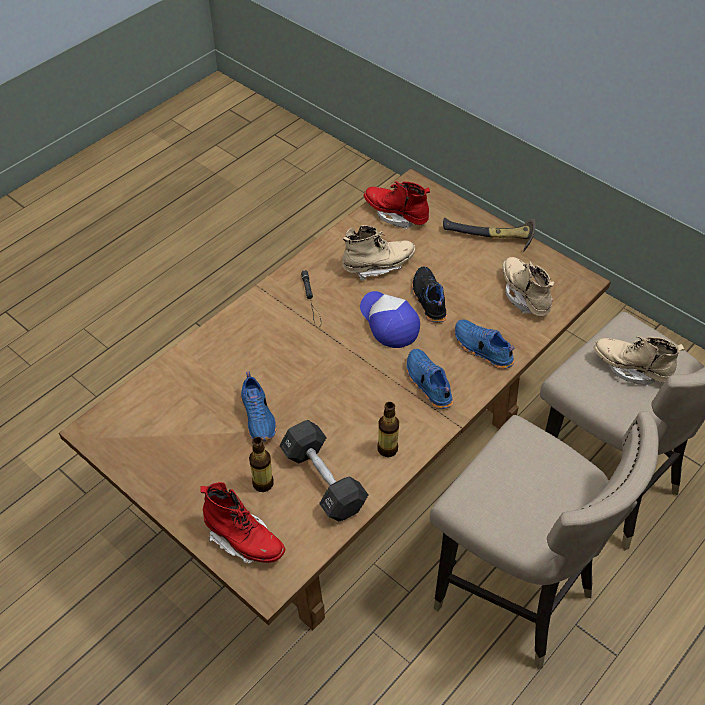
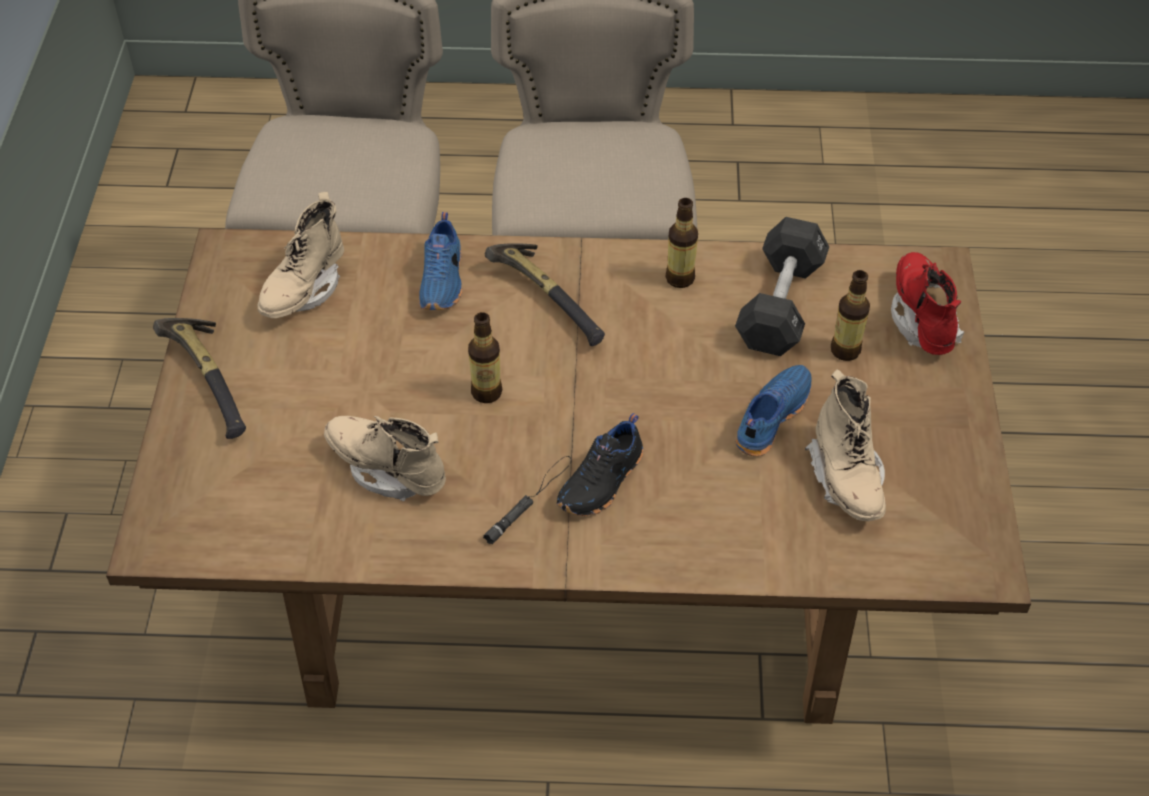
camera: 130 degrees left, 0 degrees up
cap [360,291,420,348] -> bottle [468,312,502,403]
red boot [364,181,430,229] -> none
blue shoe [406,349,453,409] -> hammer [485,243,605,346]
black shoe [412,267,447,323] -> black shoe moved to [557,413,643,516]
beige boot [593,336,684,386] -> beige boot moved to [805,369,886,521]

